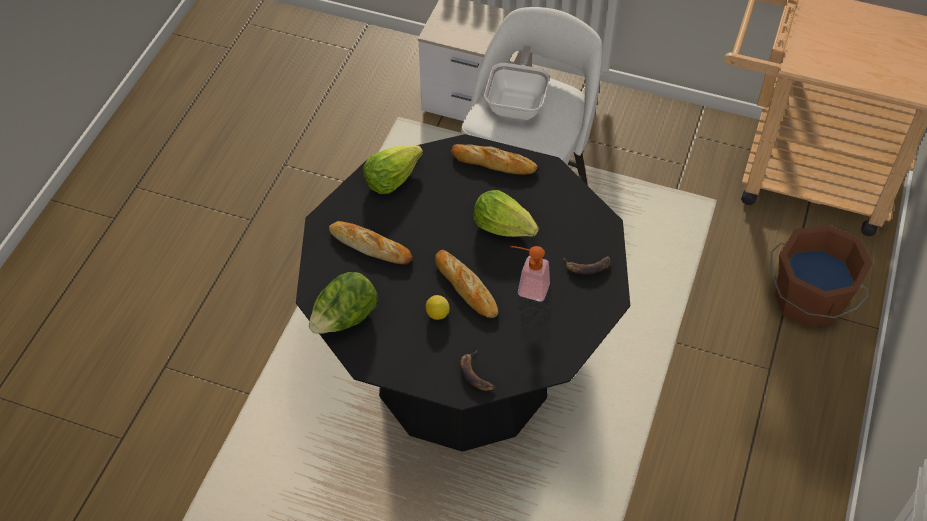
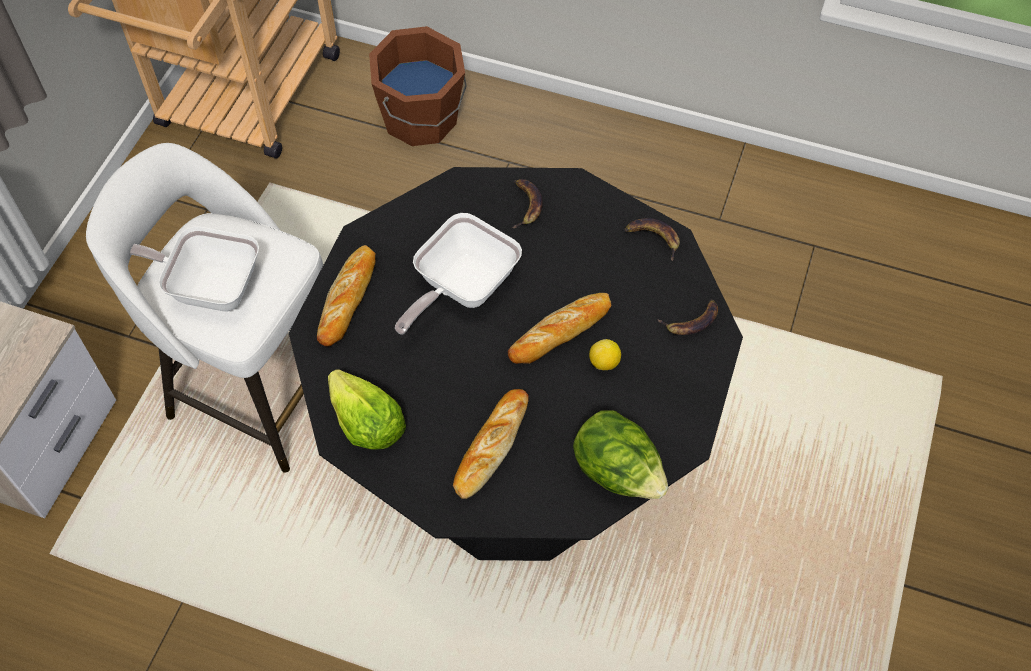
camera: 90 degrees left, 5 degrees up
lettuce [473,190,539,237] -> frying pan [395,213,522,335]
soap dispenser [510,246,550,302] -> none
none -> banana [624,218,680,261]

